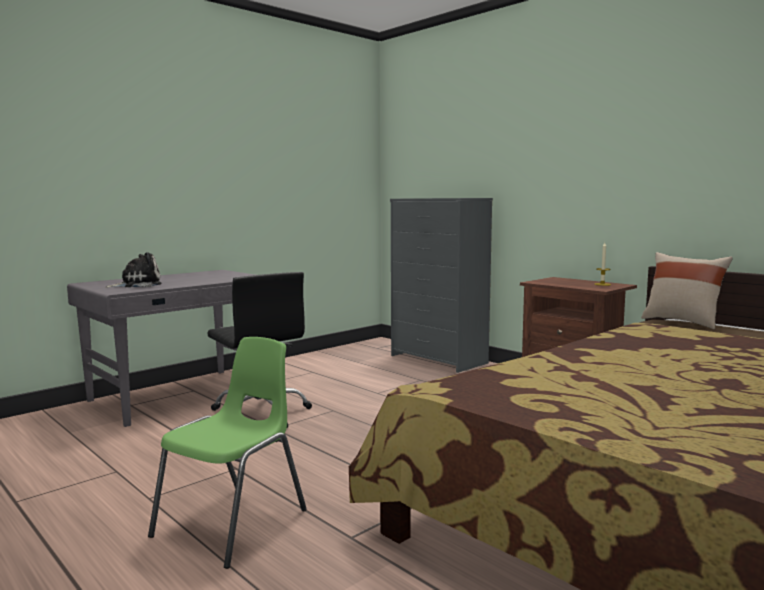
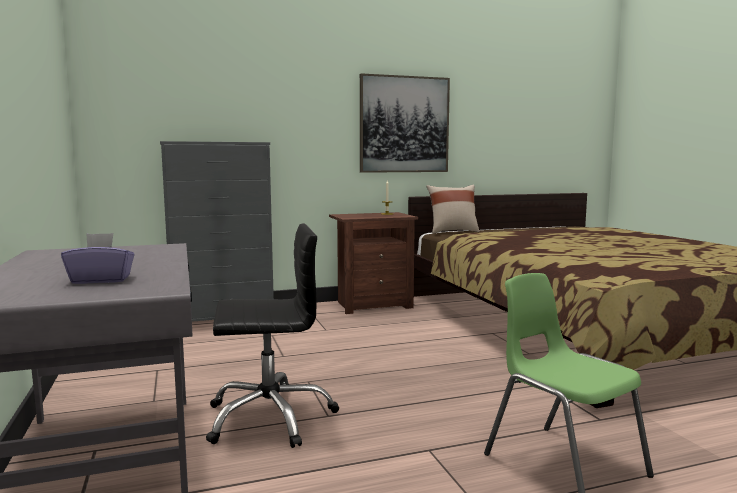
camera: 65 degrees left, 0 degrees up
plush toy [105,252,162,288] -> purple tissue box [61,233,135,284]
none -> picture [360,74,450,173]

